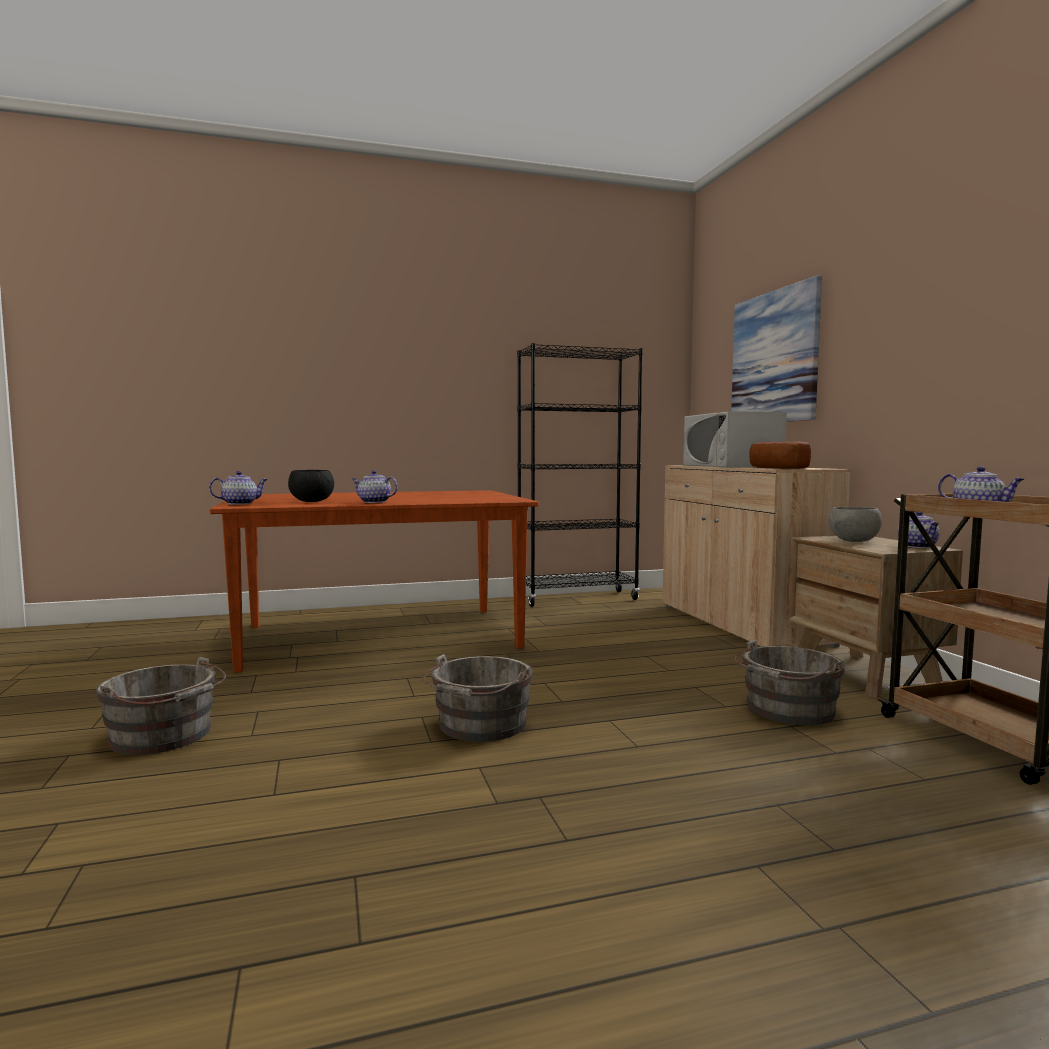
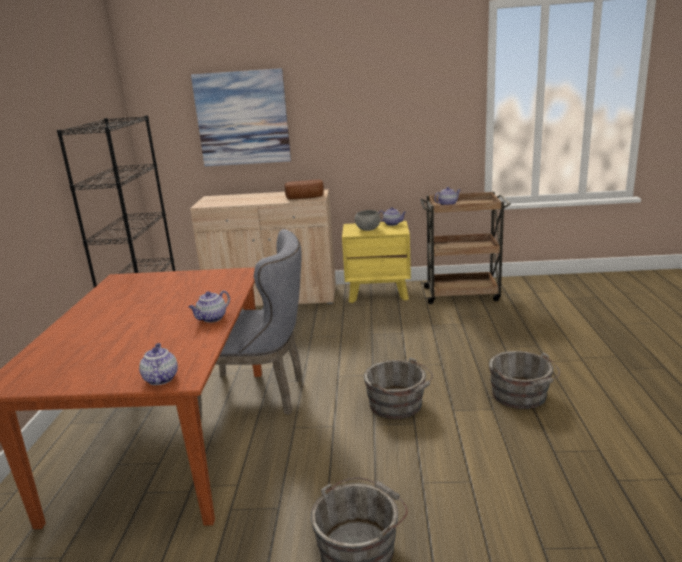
camera: 70 degrees left, 15 degrees up
black bowl [288,470,334,502] -> none
white microwave [683,411,787,467] -> none
grey bucket [734,640,845,725] -> grey bucket moved to [489,351,560,409]
brown nightstand [788,536,963,698] -> yellow nightstand [342,221,411,303]
none -> grey chair [197,229,302,419]

